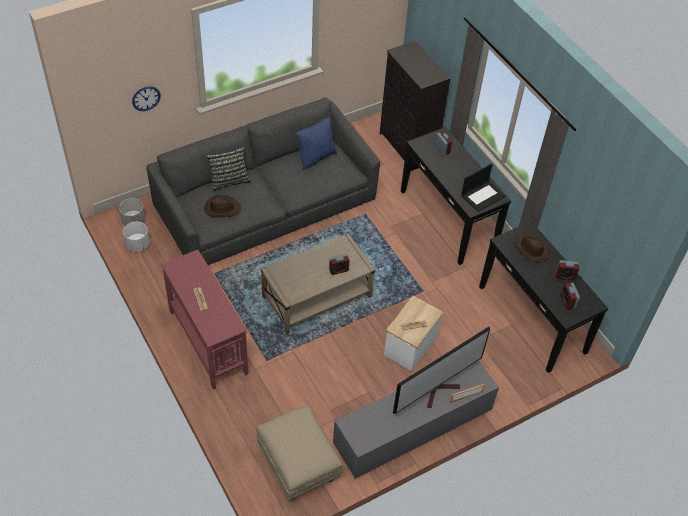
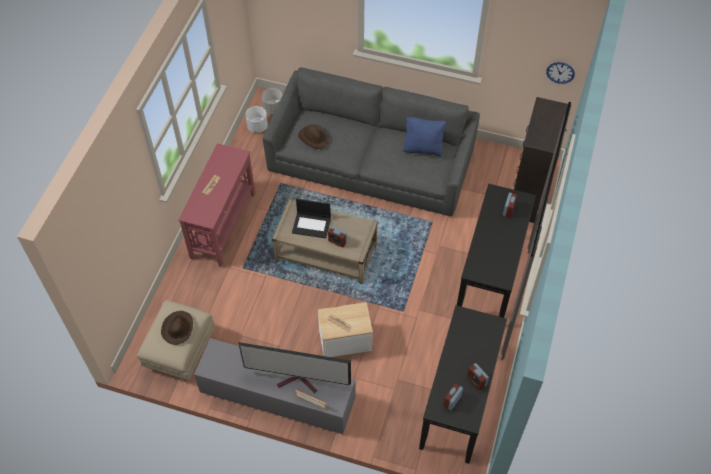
camera: 50 degrees right, 5 degrees up
wall clock [132,86,161,111] -> wall clock moved to [546,62,575,84]
pillow [207,146,251,191] -> none
laptop [461,163,505,212] -> laptop moved to [292,199,331,238]
brown hat [514,234,550,263] -> brown hat moved to [161,311,193,345]

